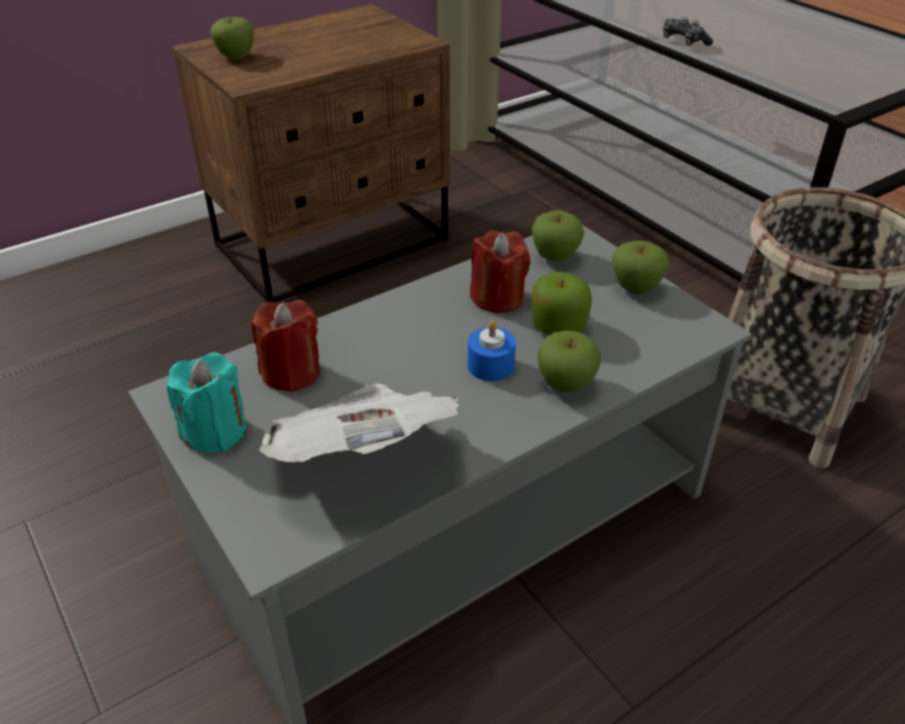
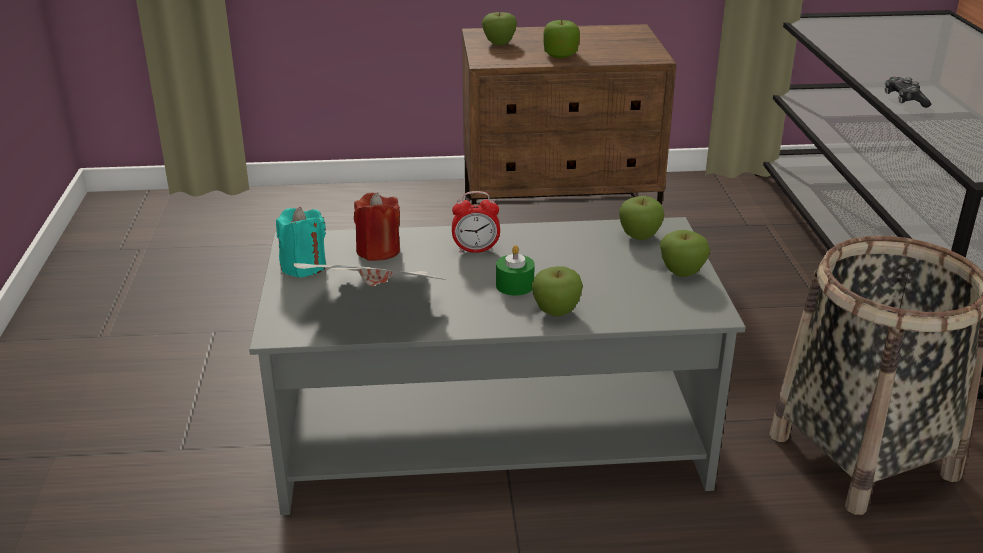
camera: 30 degrees right, 10 degrees down
blue candle [468,320,516,381] -> green candle [496,245,535,296]
red candle [470,231,531,313] -> none
apple [531,272,592,335] -> apple moved to [543,20,580,58]
none -> alarm clock [452,191,500,253]

